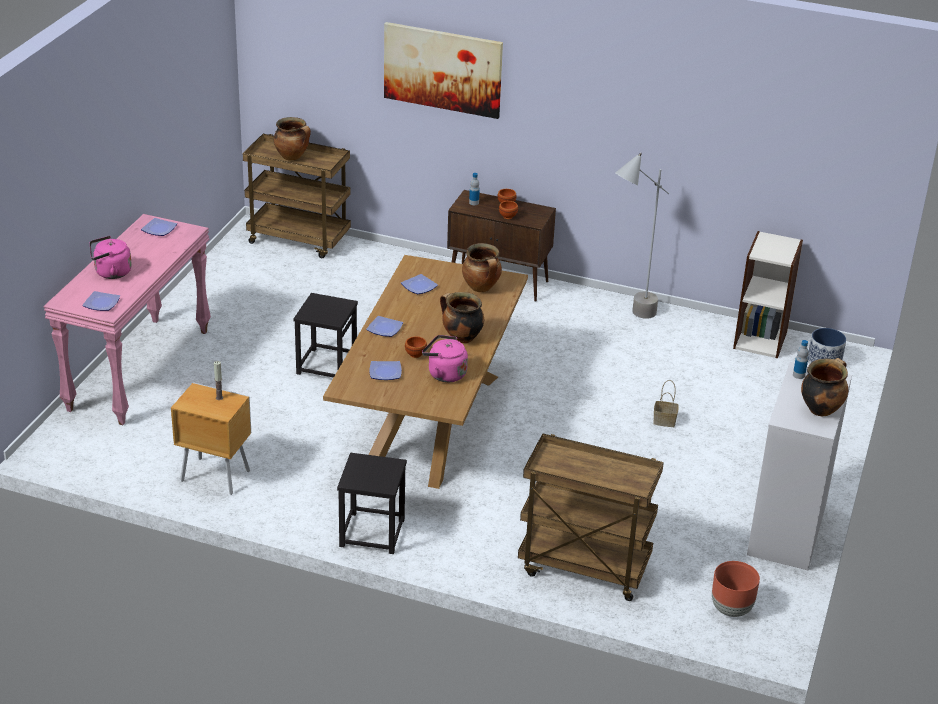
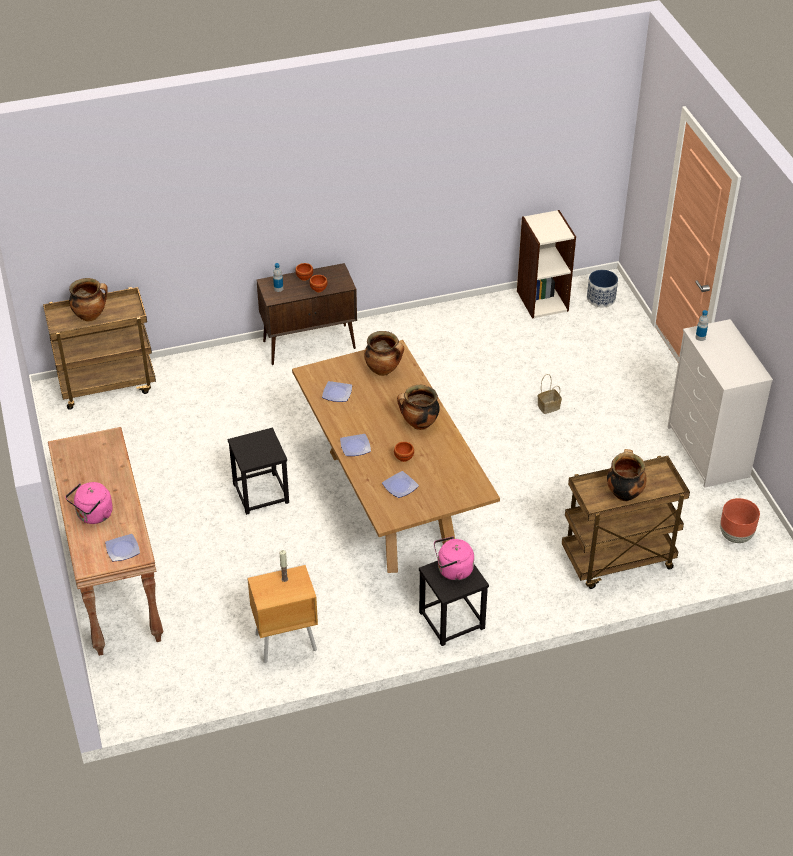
camera: 35 degrees left, 10 degrees up
pink console table [44,214,211,425] -> brown console table [48,427,163,656]
plate [141,218,177,236] -> none
picture [384,22,503,119] -> none
pink kettle [422,335,468,382] -> pink kettle moved to [434,536,474,580]
grey floor lamp [615,152,669,319] -> none
cooking pot [801,358,848,416] -> cooking pot moved to [607,449,647,501]

